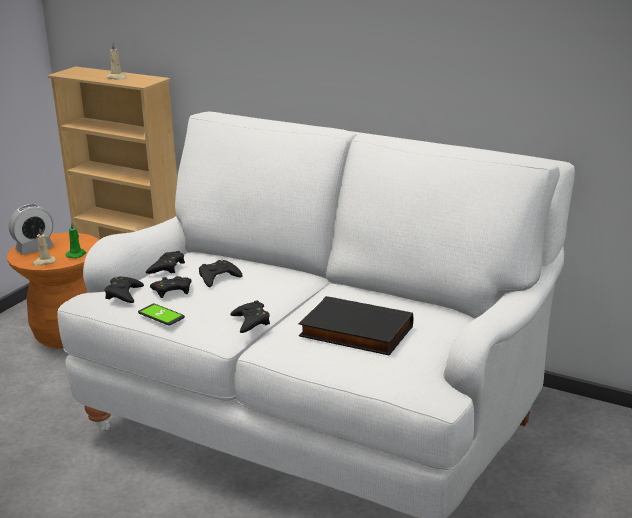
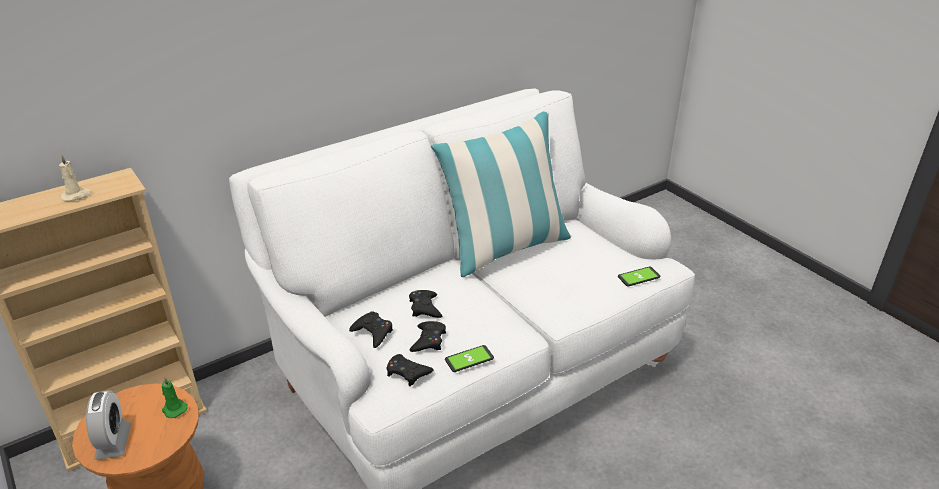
camera: 65 degrees left, 10 degrees up
beige candle [33,229,56,266] -> none
black game controller [230,300,270,333] -> none
black book [299,296,413,355] -> none
none -> pillow [431,111,572,277]
none -> phone [618,267,660,286]

